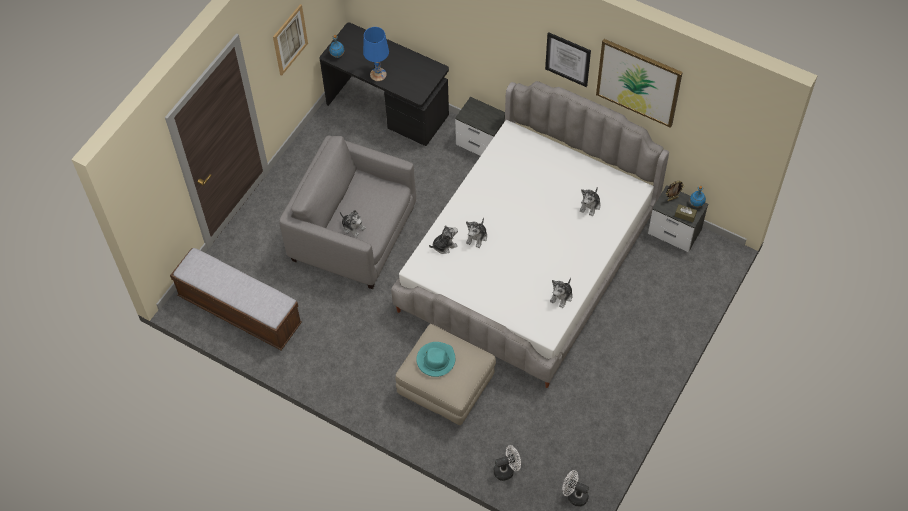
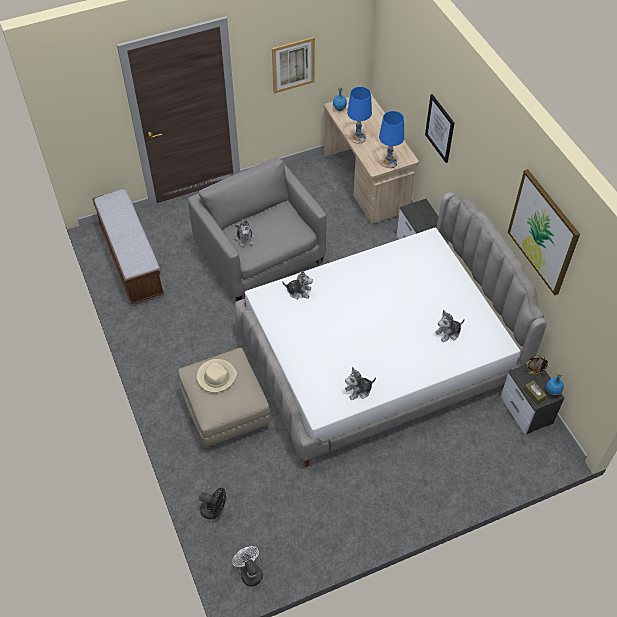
camera: 35 degrees right, 5 degrees down
black desk [319,22,449,146] -> beige desk [324,94,419,224]
turquoise hat [416,342,455,377] -> beige hat [197,359,238,392]
plush toy [466,218,487,248] -> none
white fan [493,445,521,481] -> black fan [199,488,226,519]
picture [545,32,591,87] -> picture moved to [425,94,454,163]
none -> blue table lamp [379,111,404,168]

